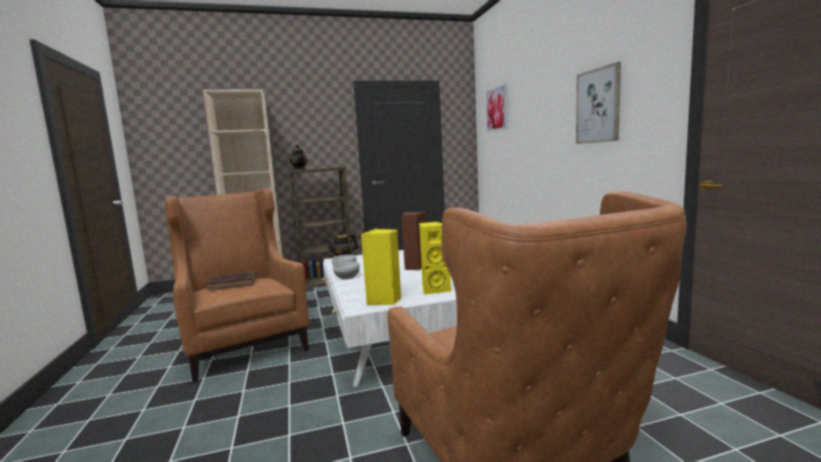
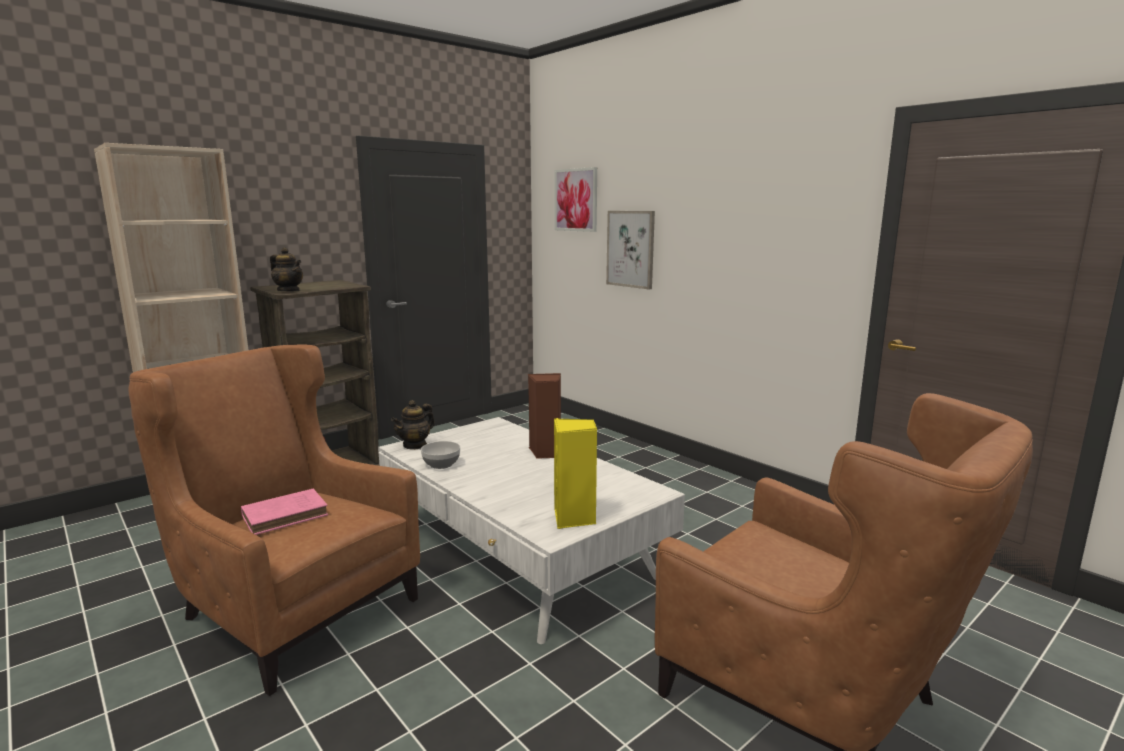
camera: 25 degrees left, 5 degrees up
brown book [206,271,257,290] -> pink book [241,488,328,535]
bowl [332,262,360,279] -> none
yellow speaker [419,222,451,295] -> none
picture [576,62,621,144] -> picture moved to [606,211,655,290]

